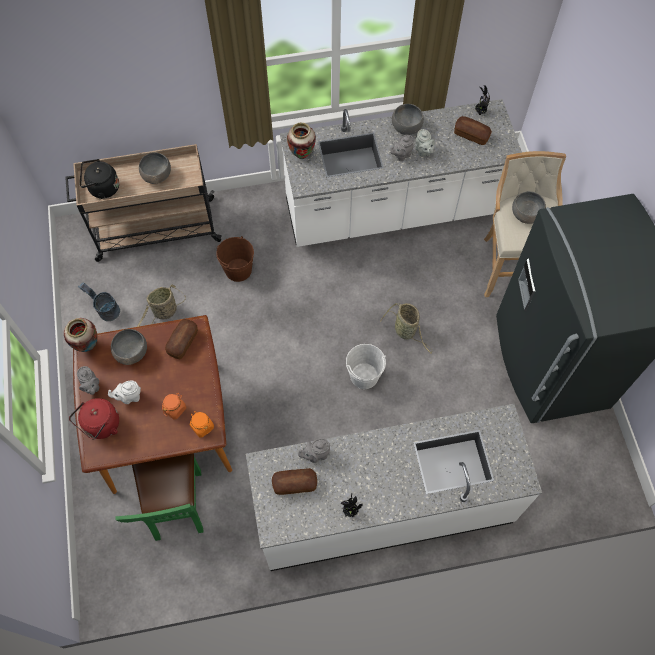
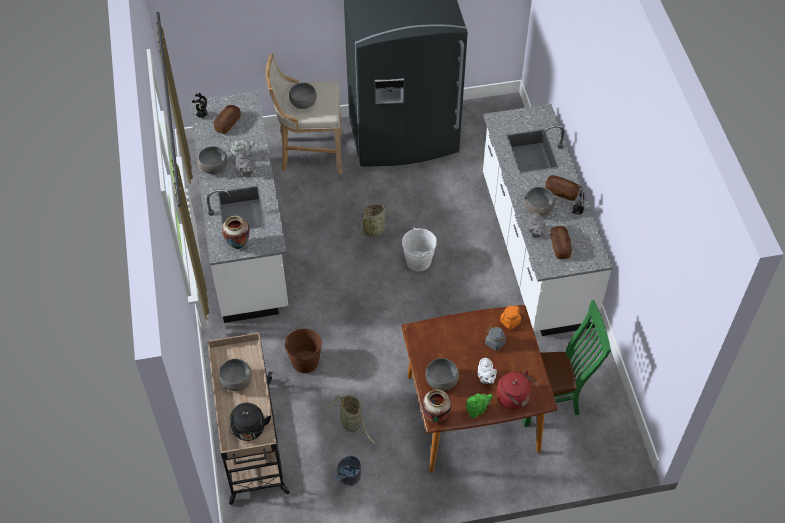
camera: 90 degrees left, 10 degrees down
grey teapot [77,366,99,395] -> green teapot [466,393,493,418]
orange jar [162,393,186,419] -> grey jar [485,327,506,351]
bread [165,319,198,359] -> bread moved to [545,175,580,201]
none -> grey bowl [525,187,555,216]

